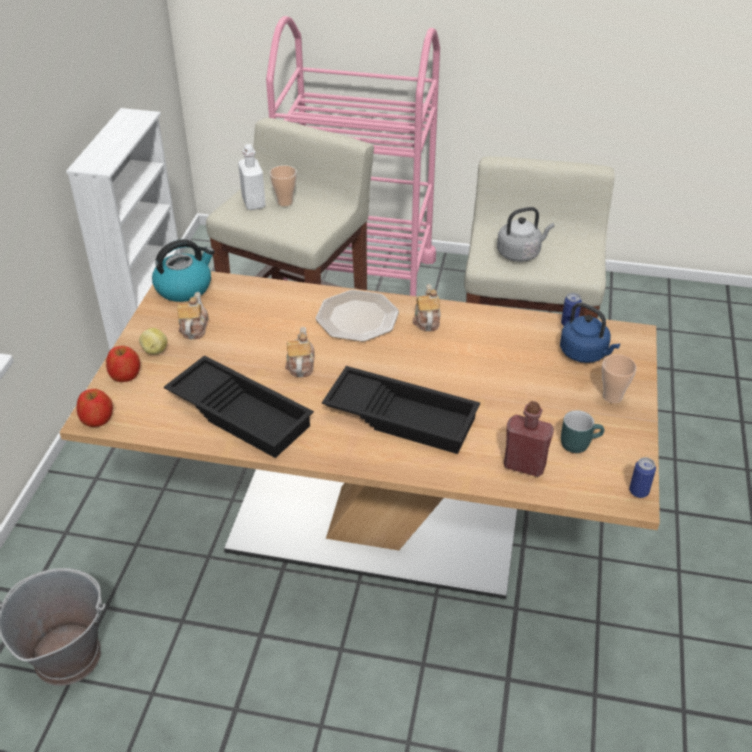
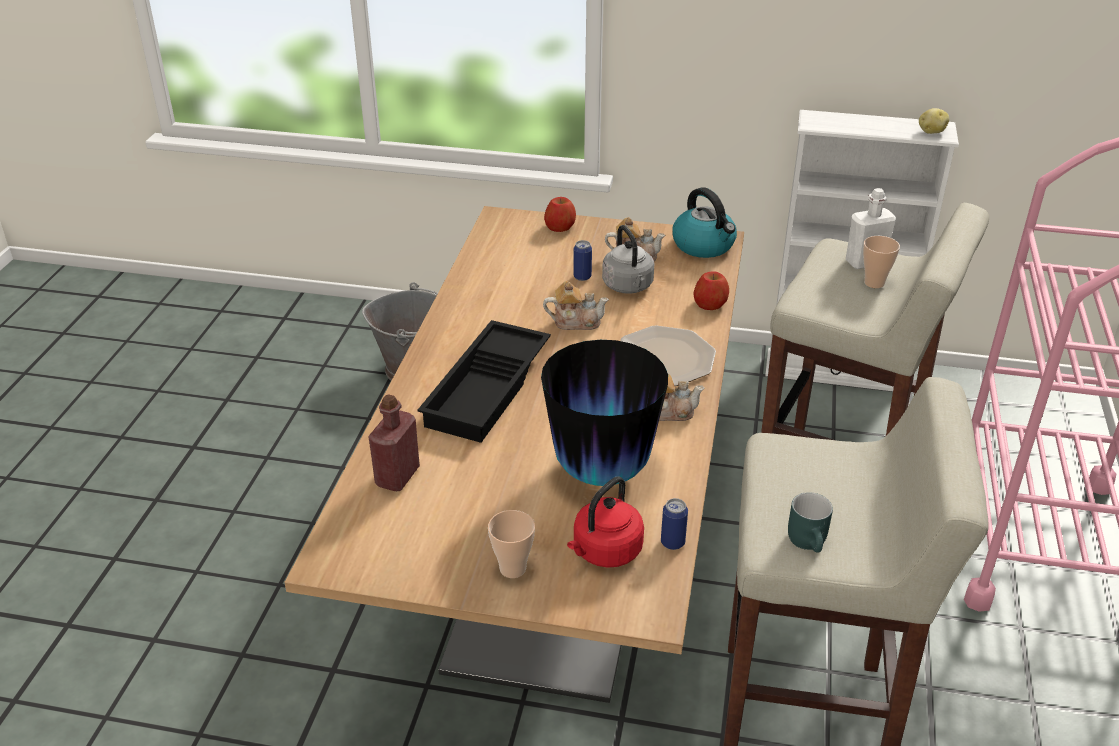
camera: 90 degrees right, 5 degrees down
apple [77,389,113,427] -> apple moved to [693,271,729,310]
potato [139,328,167,355] -> potato moved to [919,108,949,134]
black tray [164,355,314,458] -> none
grey kettle [497,207,554,262] -> grey kettle moved to [602,225,654,294]
blue kettle [560,303,620,363] -> red kettle [567,477,644,568]
turquoise mug [561,410,604,453] -> turquoise mug moved to [788,492,833,553]
can [629,457,656,498] -> can moved to [573,240,592,281]
none -> vase [541,340,668,486]

